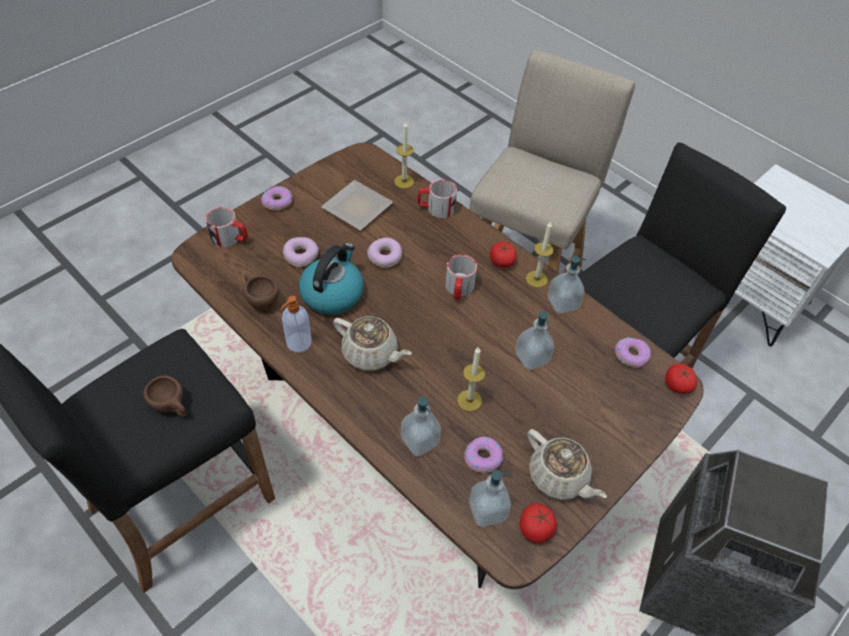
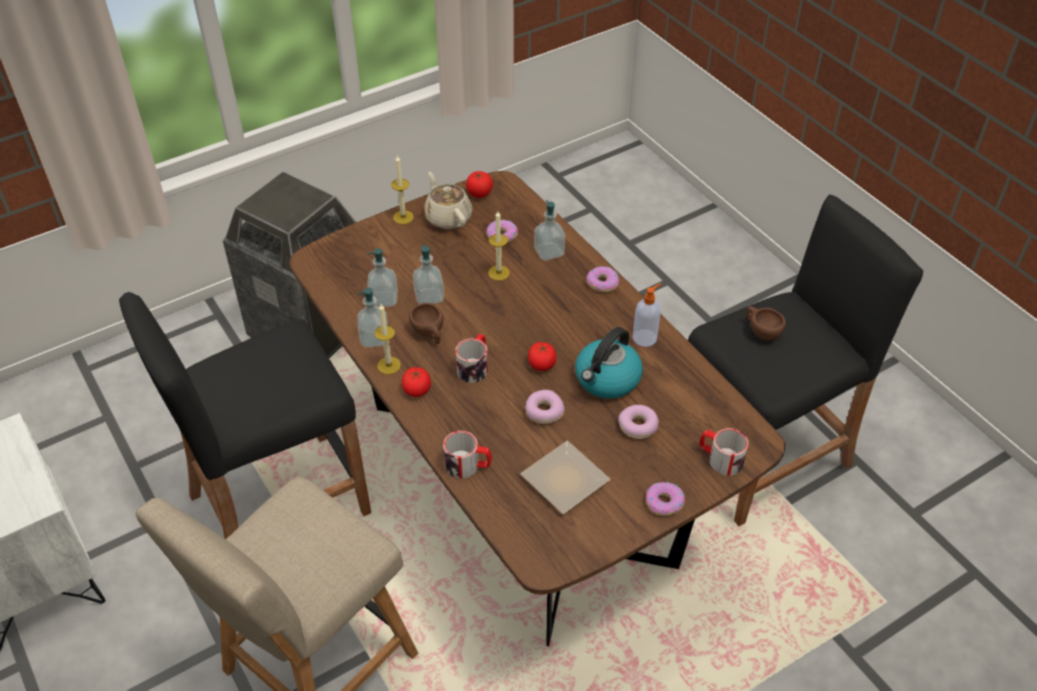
camera: 165 degrees left, 5 degrees down
brown cup [243,274,279,310] -> brown cup moved to [409,303,444,344]
beige teapot [333,316,412,371] -> none
candle [394,122,414,189] -> candle moved to [391,156,414,224]
soap dispenser [469,470,511,527] -> soap dispenser moved to [367,248,398,307]
donut [615,337,651,368] -> donut moved to [586,266,619,292]
tomato [665,364,697,394] -> tomato moved to [528,342,556,371]

